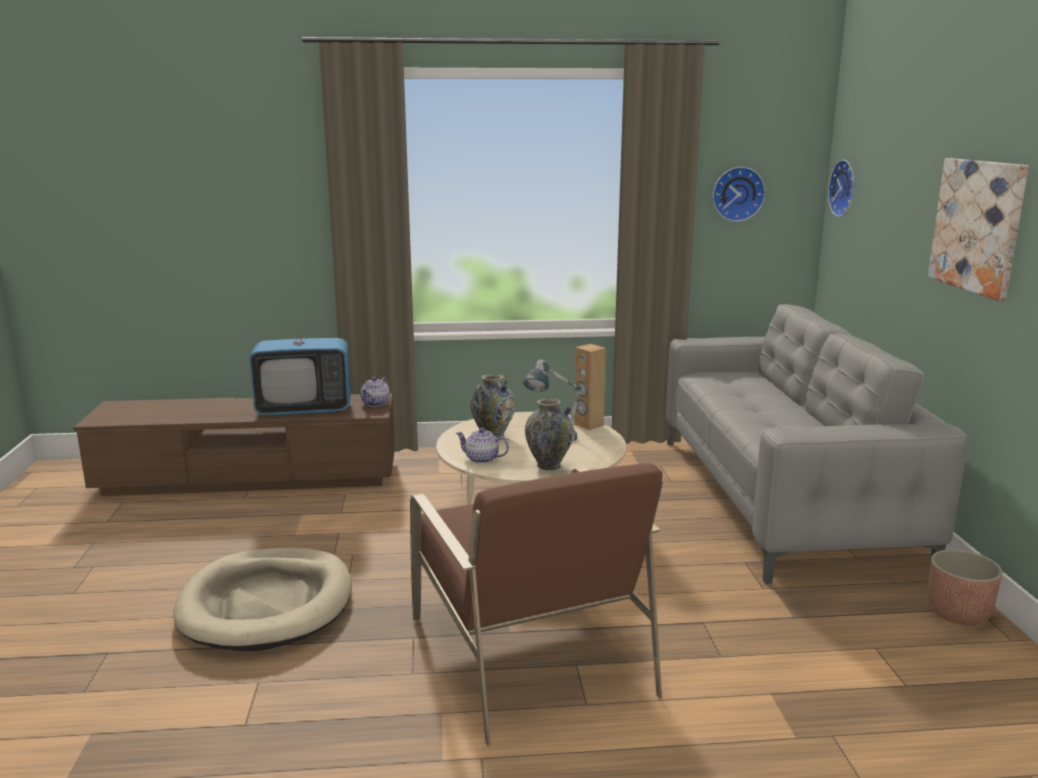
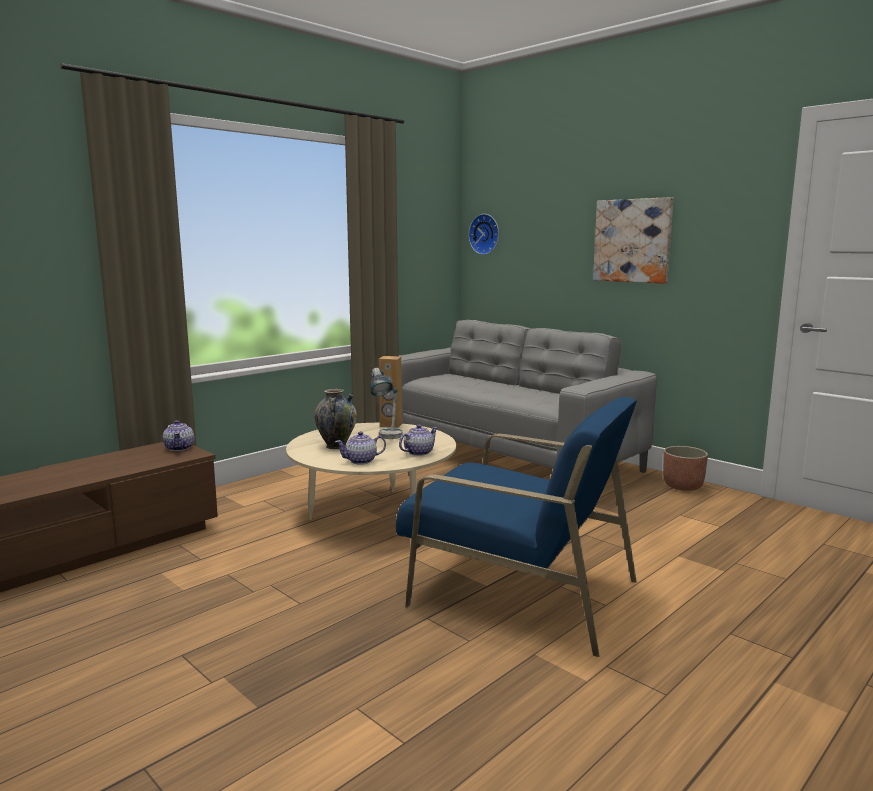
camera: 40 degrees left, 5 degrees down
beige dog bed [173,548,352,652] -> none
television [249,297,351,416] -> none
brown armchair [410,463,663,746] -> blue armchair [396,397,637,657]
vase [525,397,575,470] -> teapot [399,424,438,456]
wall clock [713,167,765,222] -> none

